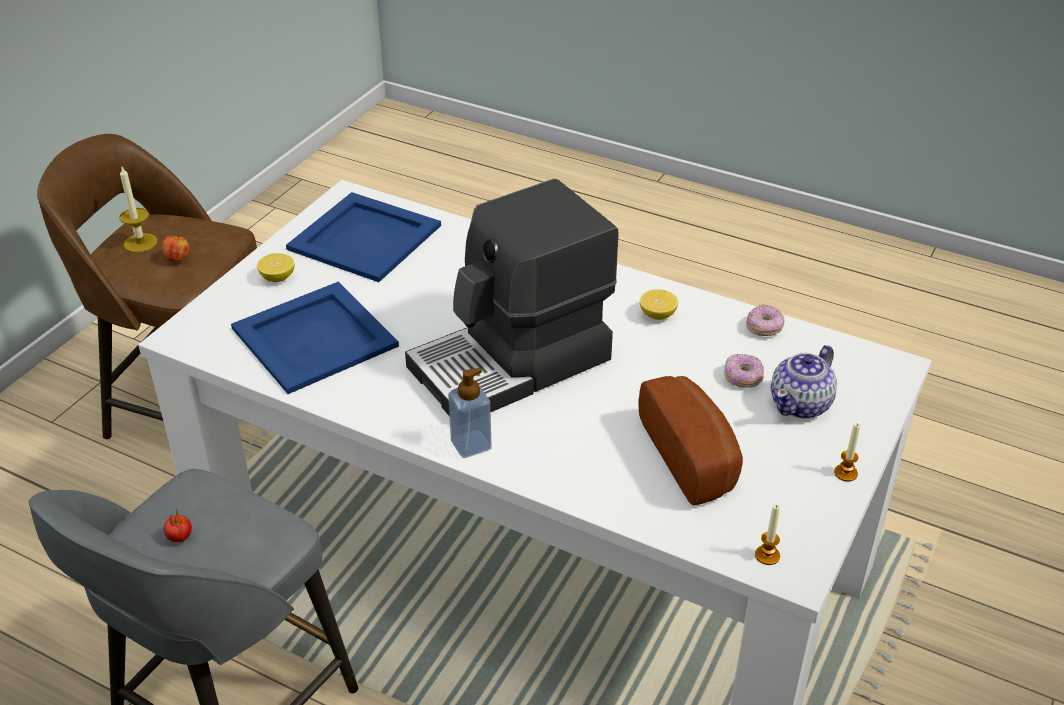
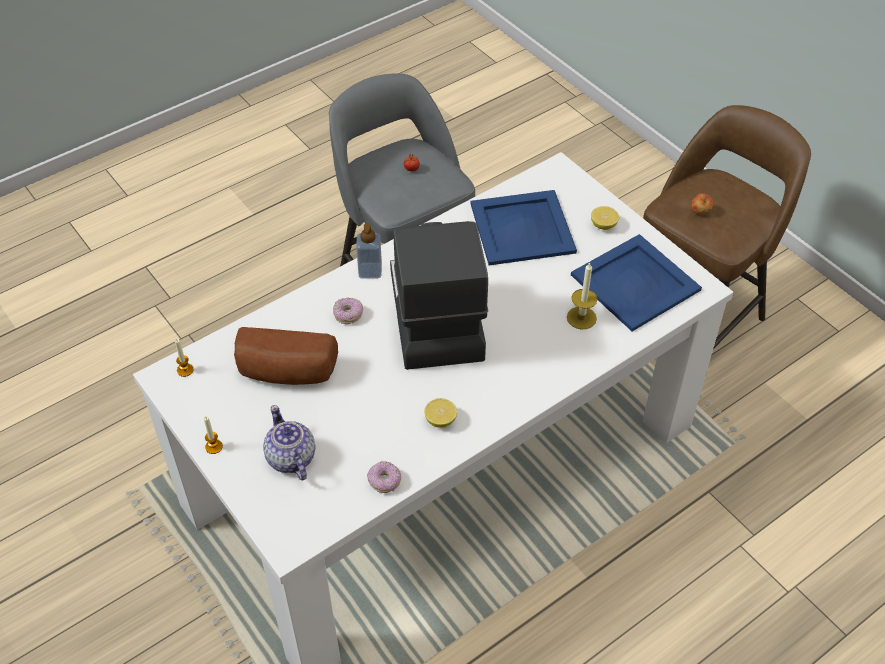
camera: 115 degrees right, 10 degrees up
candle [119,167,158,253] -> candle moved to [567,262,598,329]
donut [724,354,764,388] -> donut moved to [333,298,363,324]

